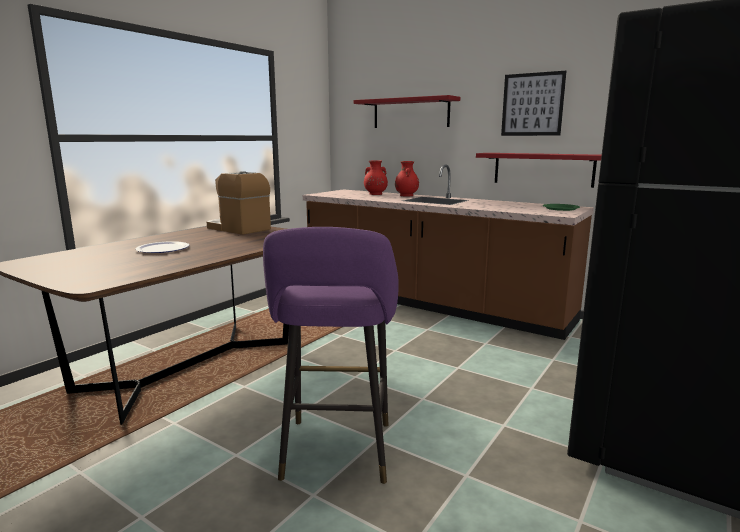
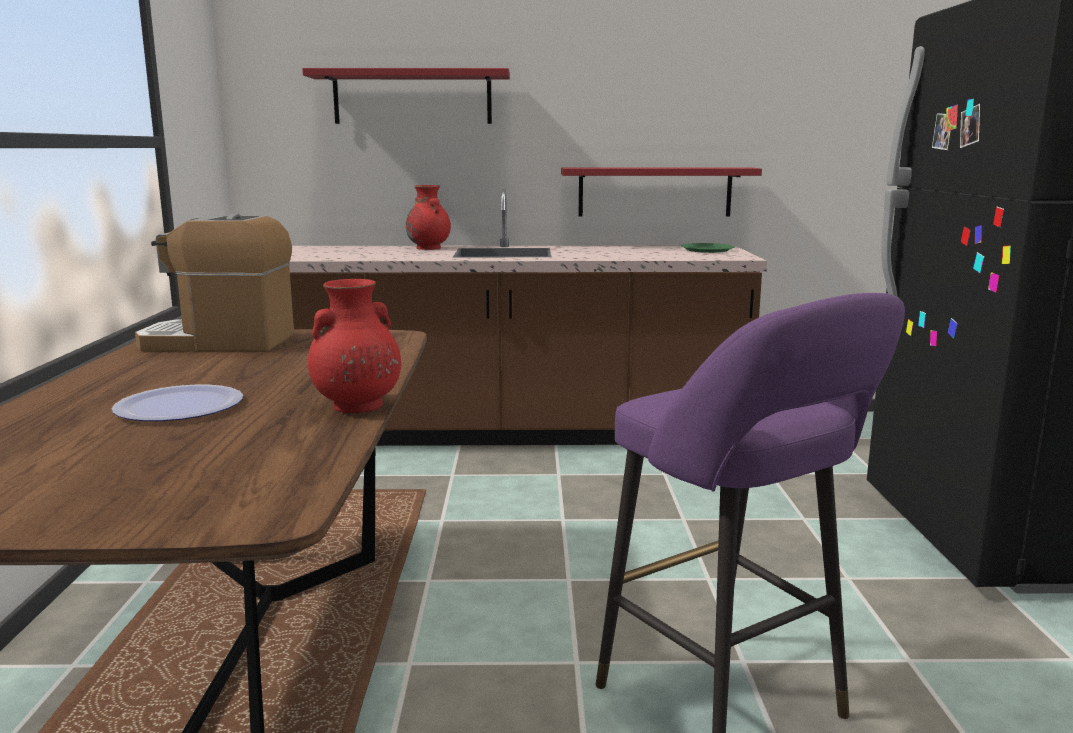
camera: 35 degrees left, 0 degrees up
red vase [364,160,388,195] -> red vase moved to [308,279,401,413]
picture [501,71,566,136] -> none

